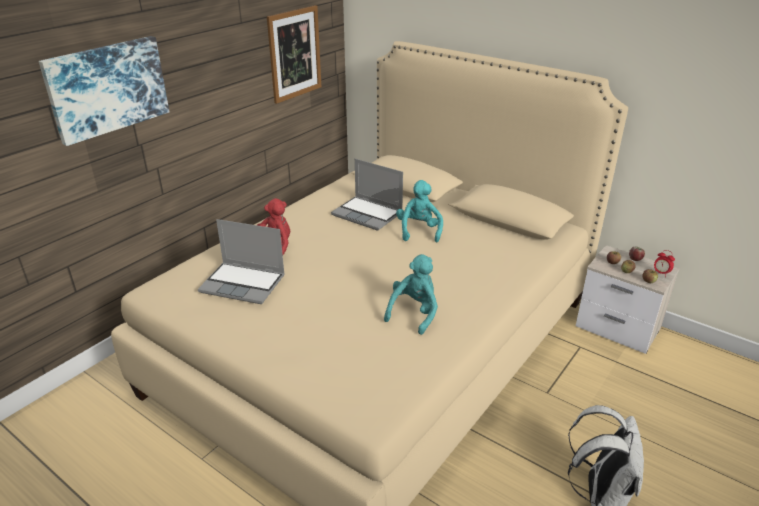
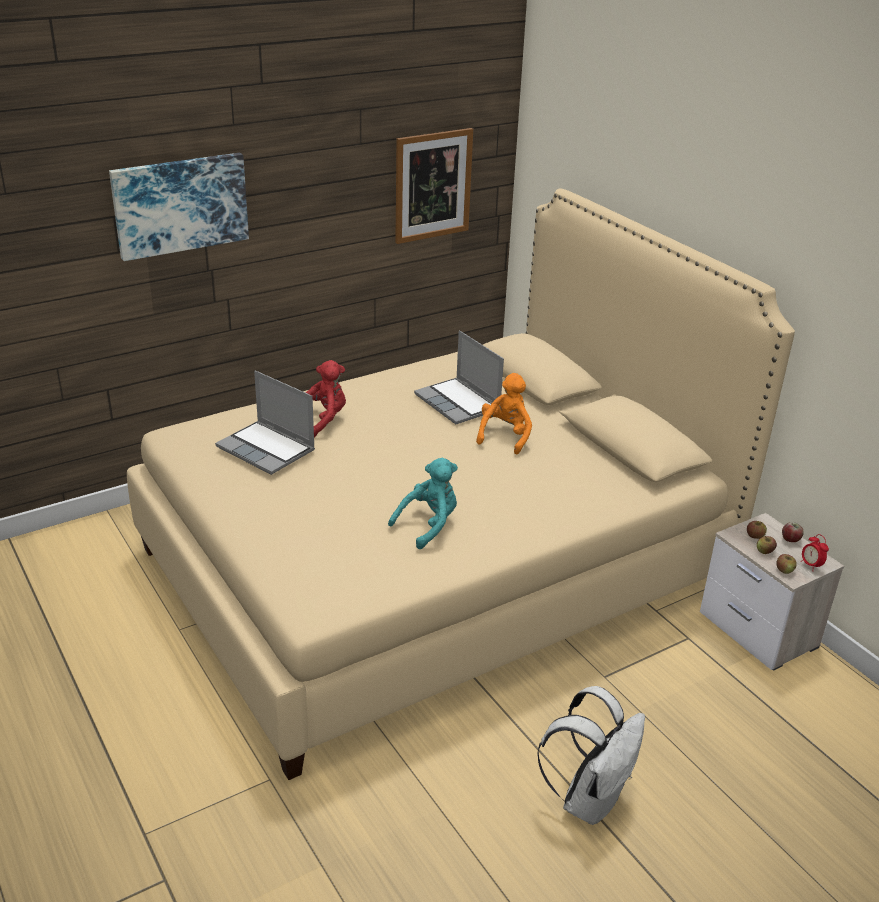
camera: 20 degrees right, 0 degrees up
turquoise plush toy [396,180,443,242] -> orange plush toy [476,373,532,455]

